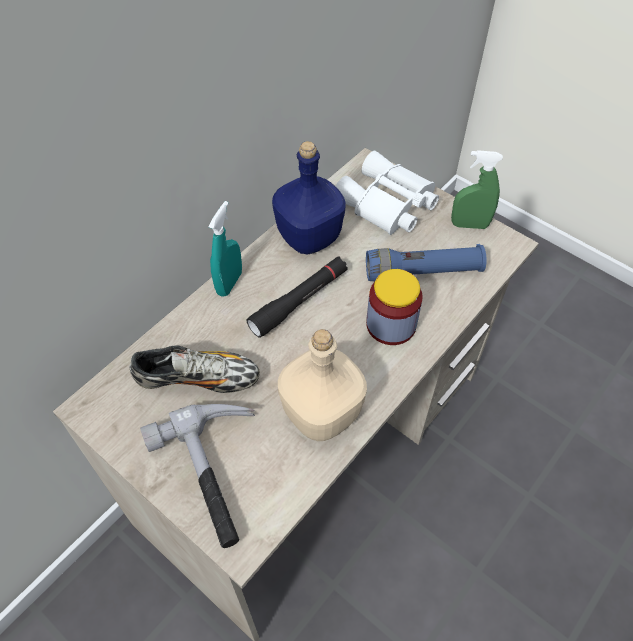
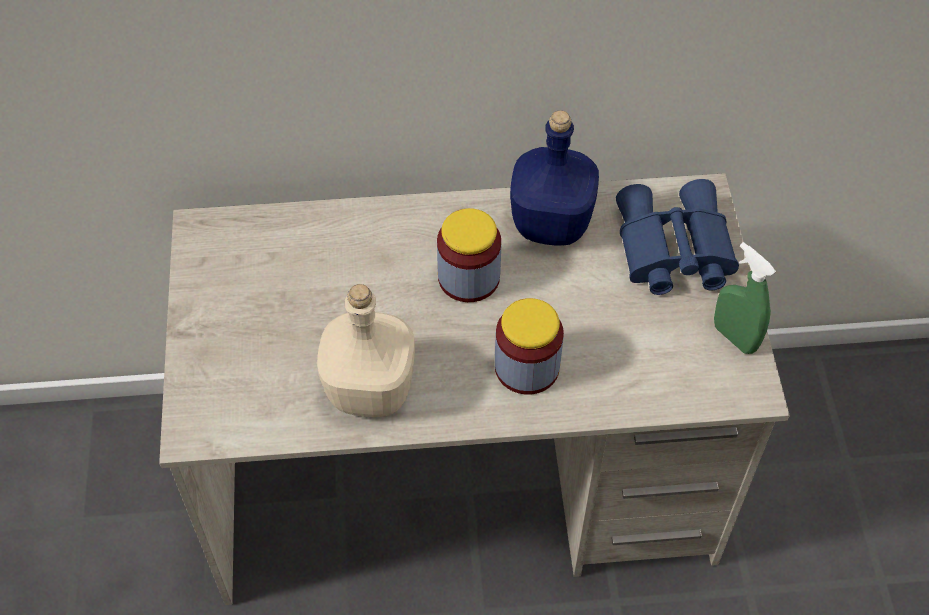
camera: 45 degrees right, 0 degrees up
shoe [130,345,260,393] -> none
hammer [140,404,255,548] -> none
turquoise spray bottle [208,201,242,297] -> none
black flashlight [247,257,348,338] -> jar [437,208,501,302]
white binoculars [335,151,439,235] -> blue binoculars [616,179,739,295]
blue flashlight [366,244,486,281] -> none

